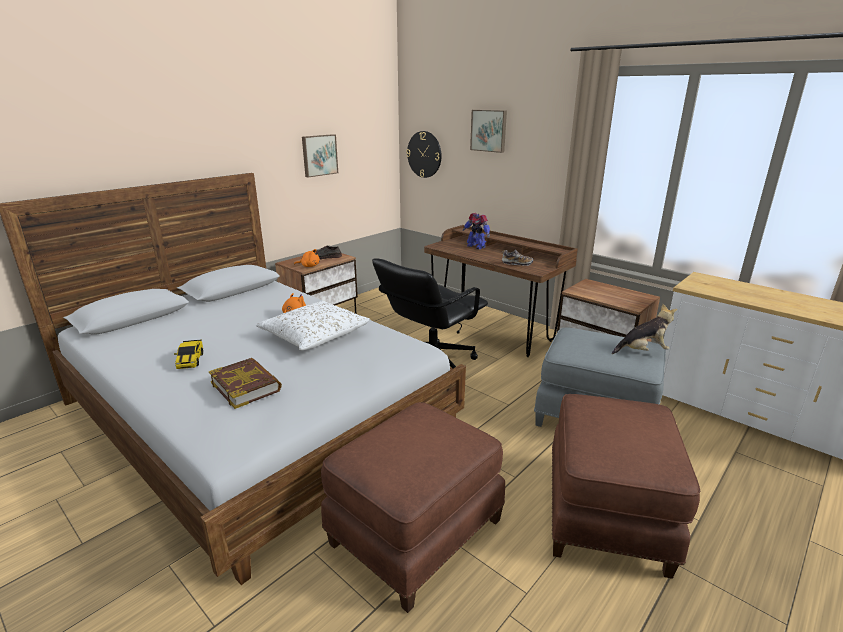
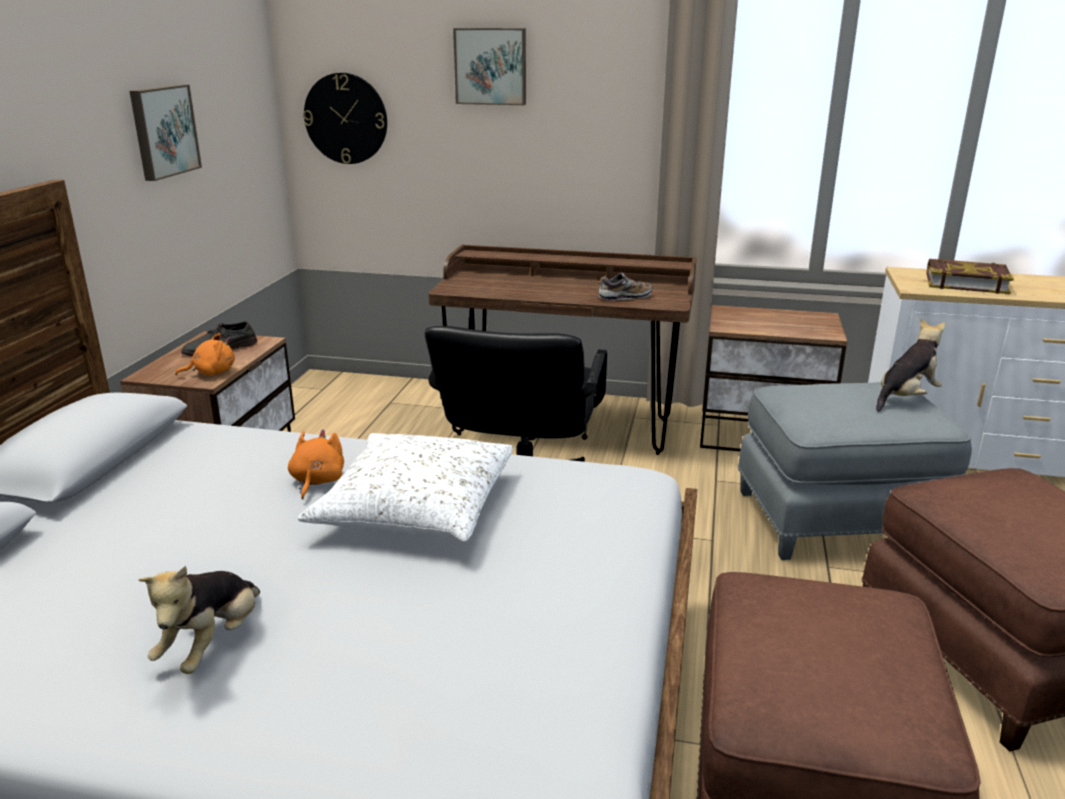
camera: 30 degrees left, 0 degrees up
toy car [174,339,203,369] -> plush toy [138,566,260,674]
book [209,358,282,409] -> book moved to [926,258,1014,294]
toy robot [463,213,490,249] -> none

